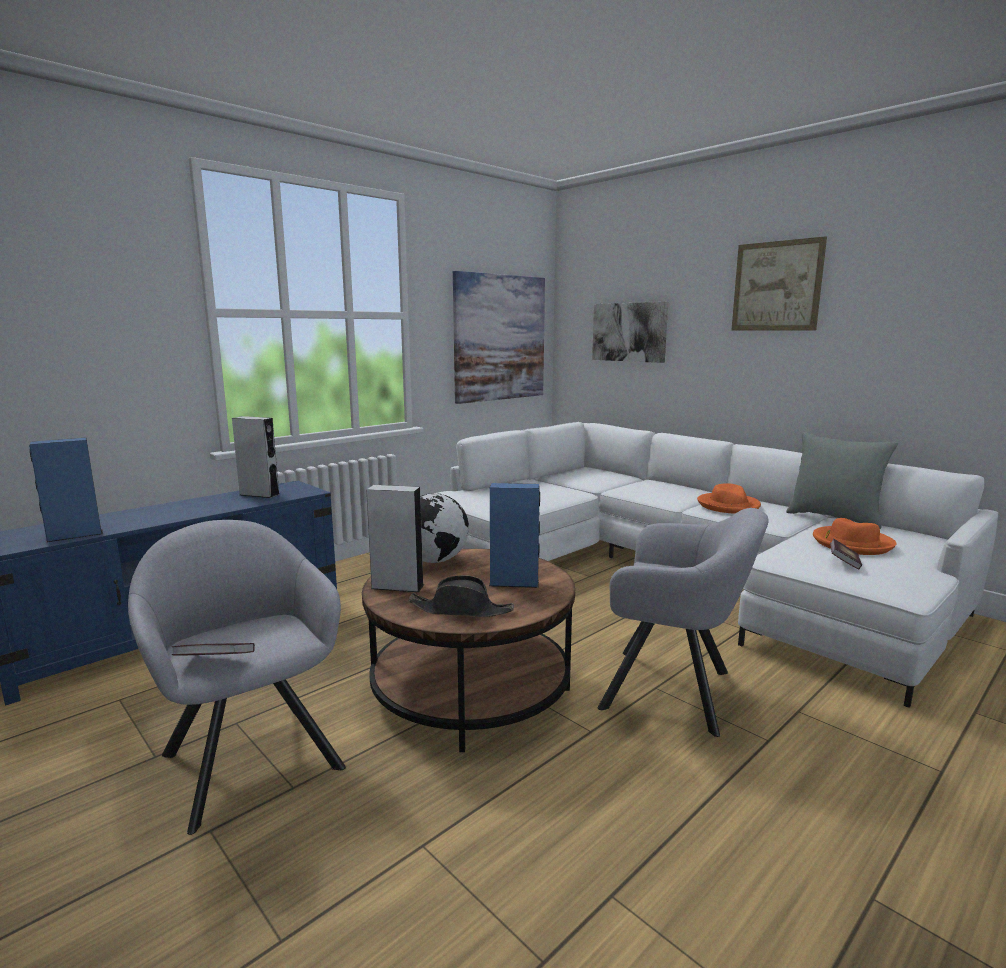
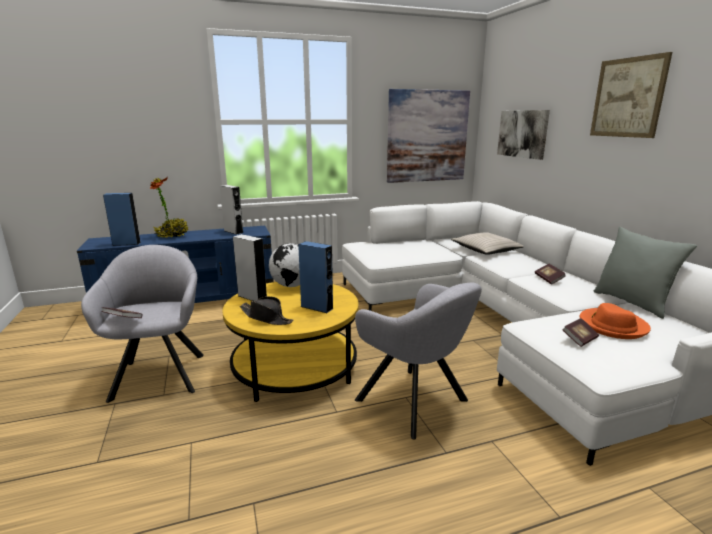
camera: 25 degrees right, 5 degrees up
brown coffee table [362,549,575,752] -> yellow coffee table [222,282,359,402]
orange hat [697,483,761,514] -> book [535,264,566,285]
none -> potted plant [150,177,188,238]
none -> beige pillow [451,232,524,255]

